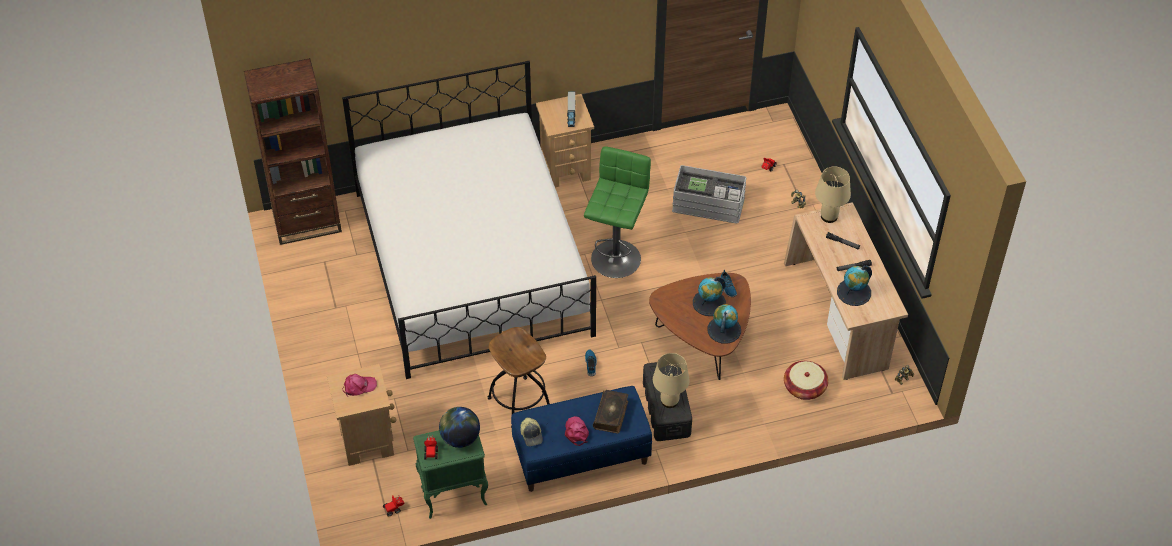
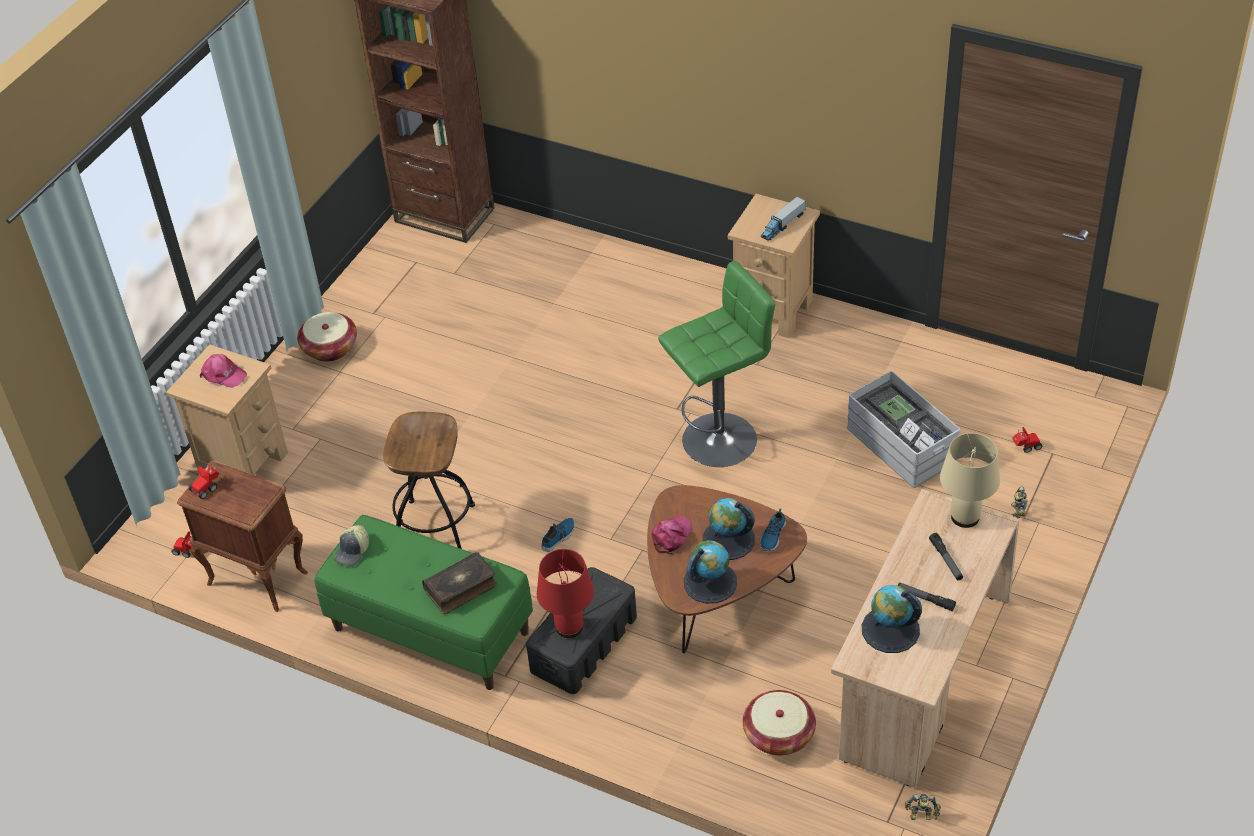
camera: 45 degrees right, 5 degrees down
white bed [342,61,596,379] -> none
green nightstand [413,430,488,519] -> brown nightstand [177,461,308,613]
globe [439,407,480,448] -> none
blue bench [511,386,652,492] -> green bench [314,515,533,690]
pink cap [565,416,589,446] -> pink cap moved to [652,516,692,554]
beige table lamp [653,353,690,408] -> red table lamp [537,549,594,638]
none -> basket [297,312,357,362]

